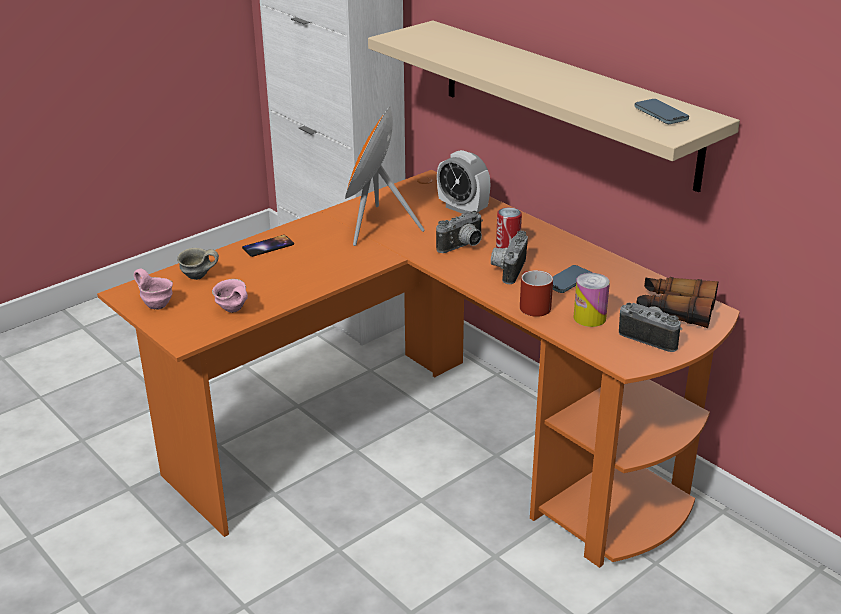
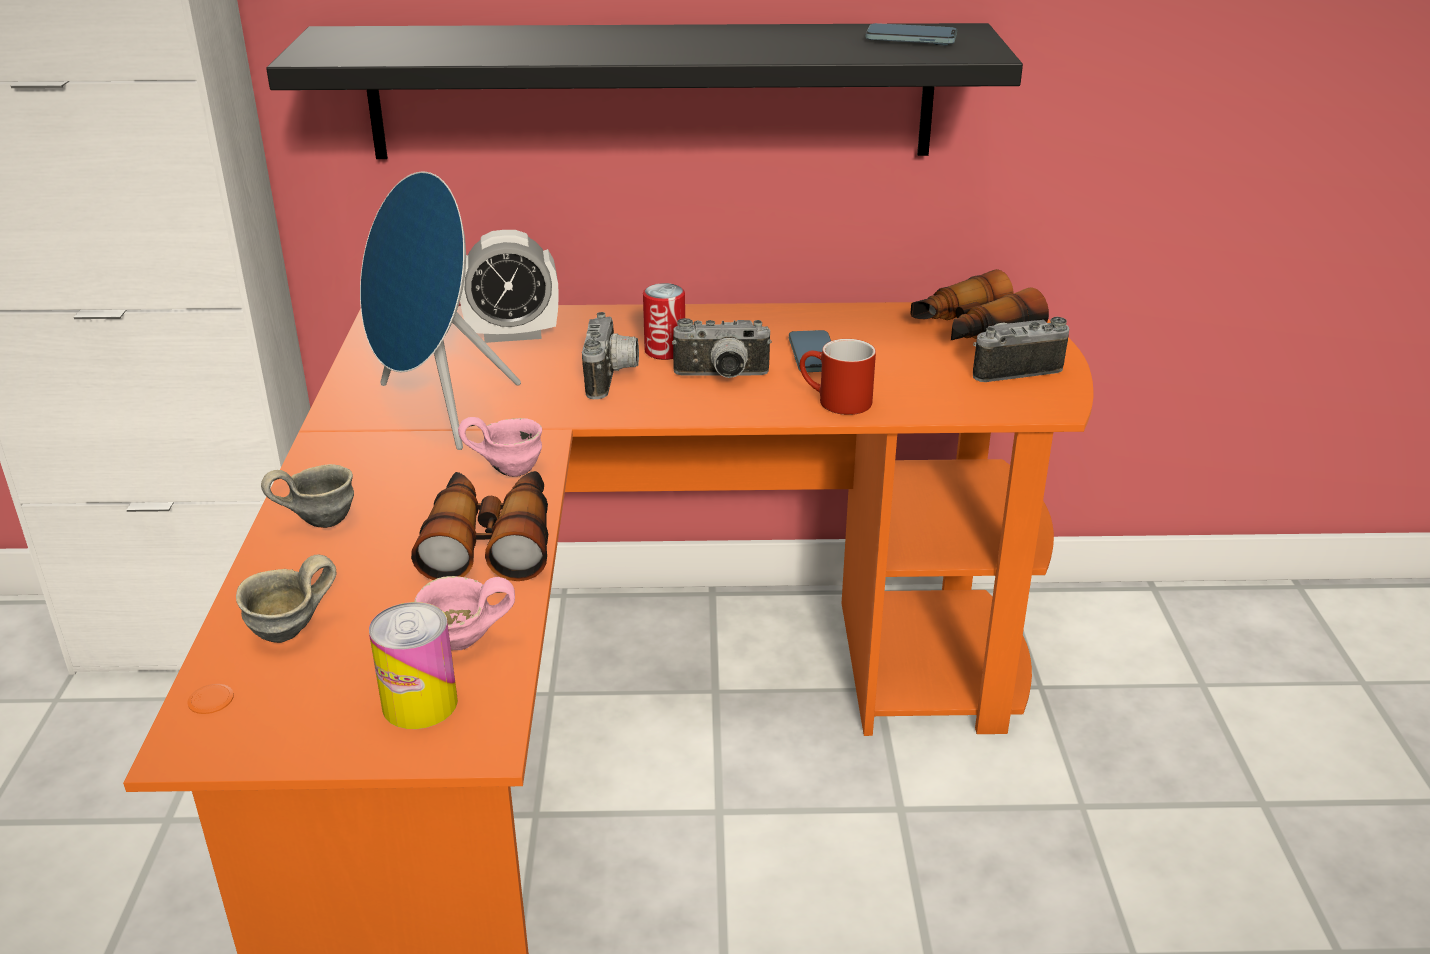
camera: 50 degrees left, 0 degrees up
pink mug [134,269,173,310] -> pink mug moved to [458,417,542,477]
phone [242,235,294,257] -> grey mug [261,464,354,528]
orange speaker [345,107,425,246] -> blue speaker [360,171,521,450]
beige shelf [368,21,740,192] -> black shelf [266,23,1023,159]
camera [491,231,528,284] -> camera turned 60 degrees counterclockwise [672,318,772,378]
can [574,273,610,327] -> can moved to [369,602,458,729]
none -> binoculars [411,471,548,581]

